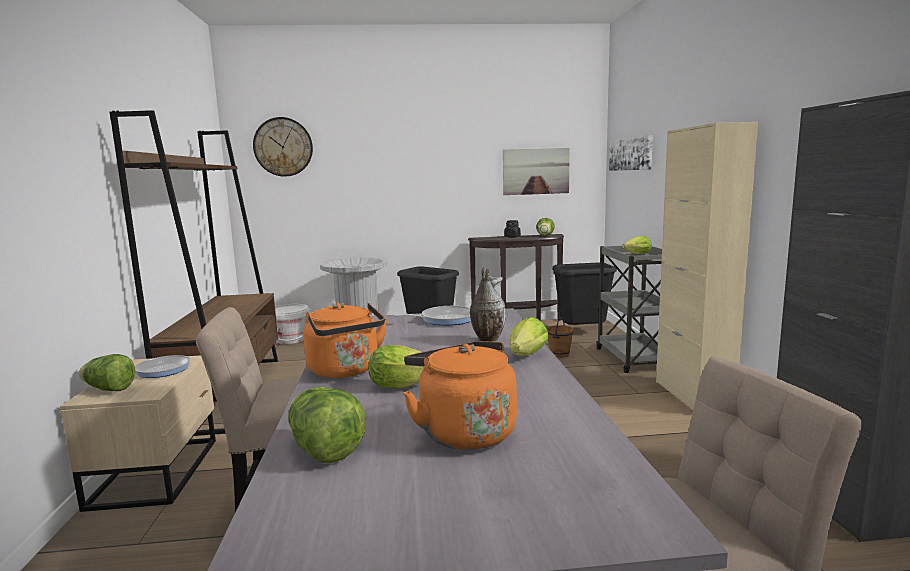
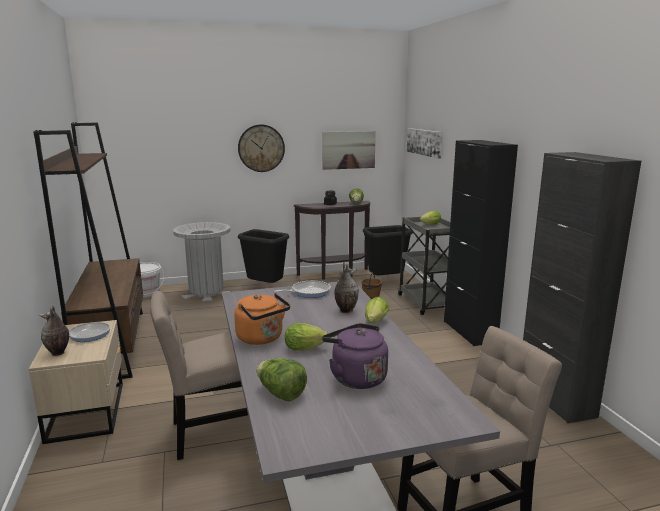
camera: 10 degrees left, 5 degrees up
lettuce [79,354,135,391] -> vase [39,305,69,356]
wall clock [253,117,313,176] -> wall clock moved to [238,124,285,172]
orange kettle [403,341,517,450] -> purple kettle [322,323,388,389]
beige cabinet [656,122,758,410] -> black cabinet [444,140,518,346]

